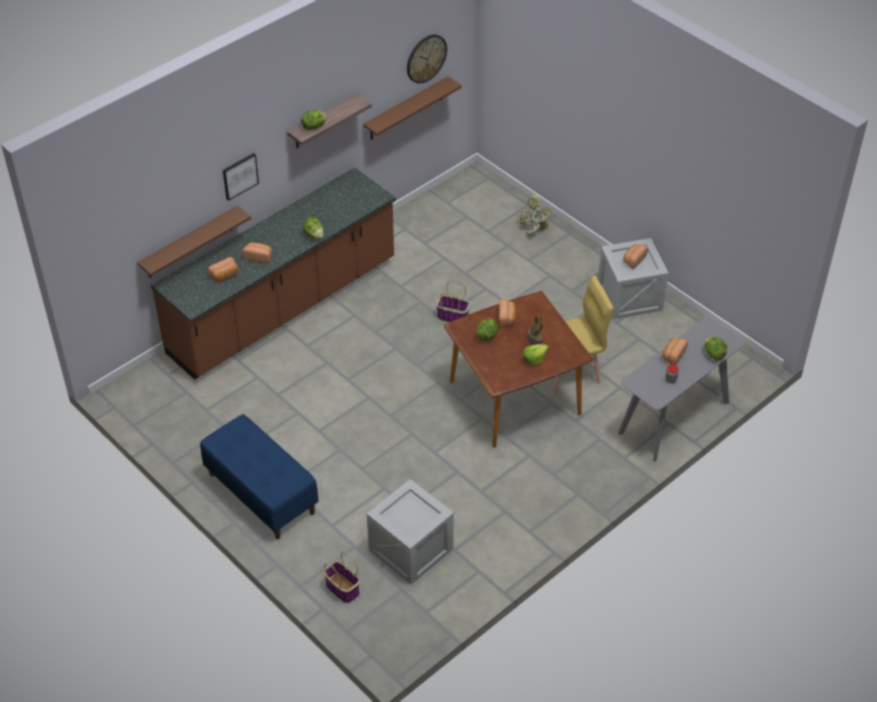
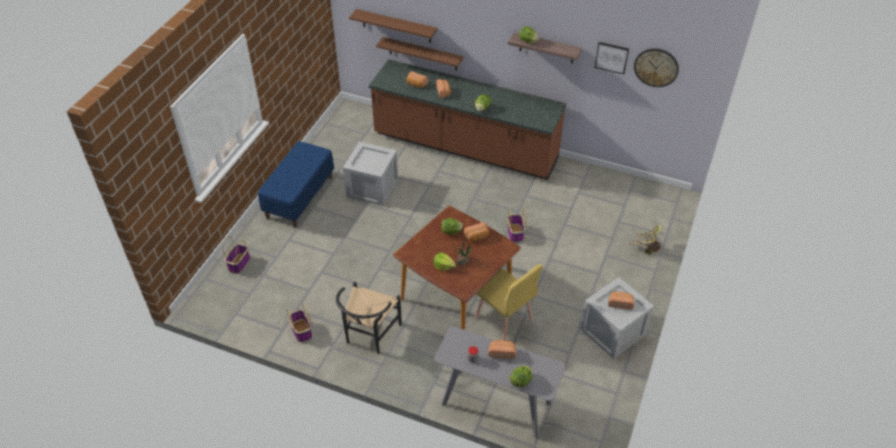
camera: 65 degrees right, 0 degrees up
picture [223,153,259,201] -> picture moved to [595,42,629,74]
brown shelf [363,76,462,140] -> brown shelf moved to [349,9,437,43]
crate [367,479,454,585] -> crate moved to [343,142,398,206]
none -> basket [287,303,312,342]
none -> black chair [336,282,401,354]

